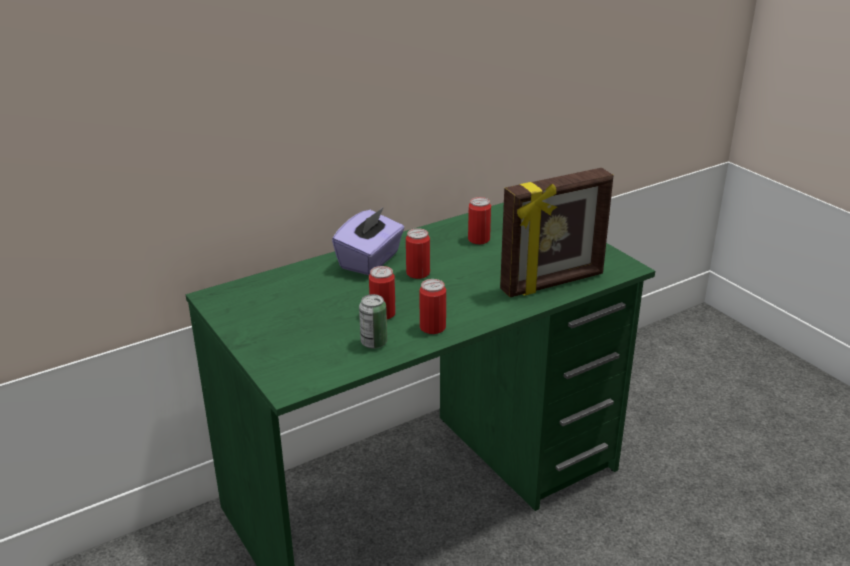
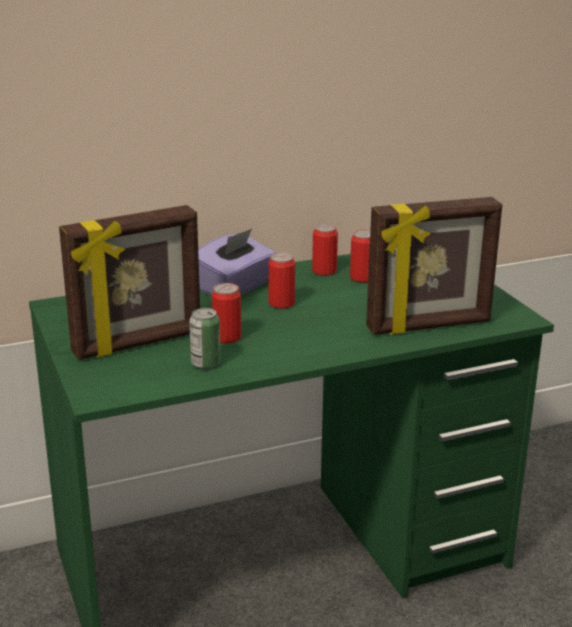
camera: 10 degrees right, 5 degrees down
can [420,279,446,334] -> can moved to [312,224,338,276]
none -> picture frame [59,205,200,360]

